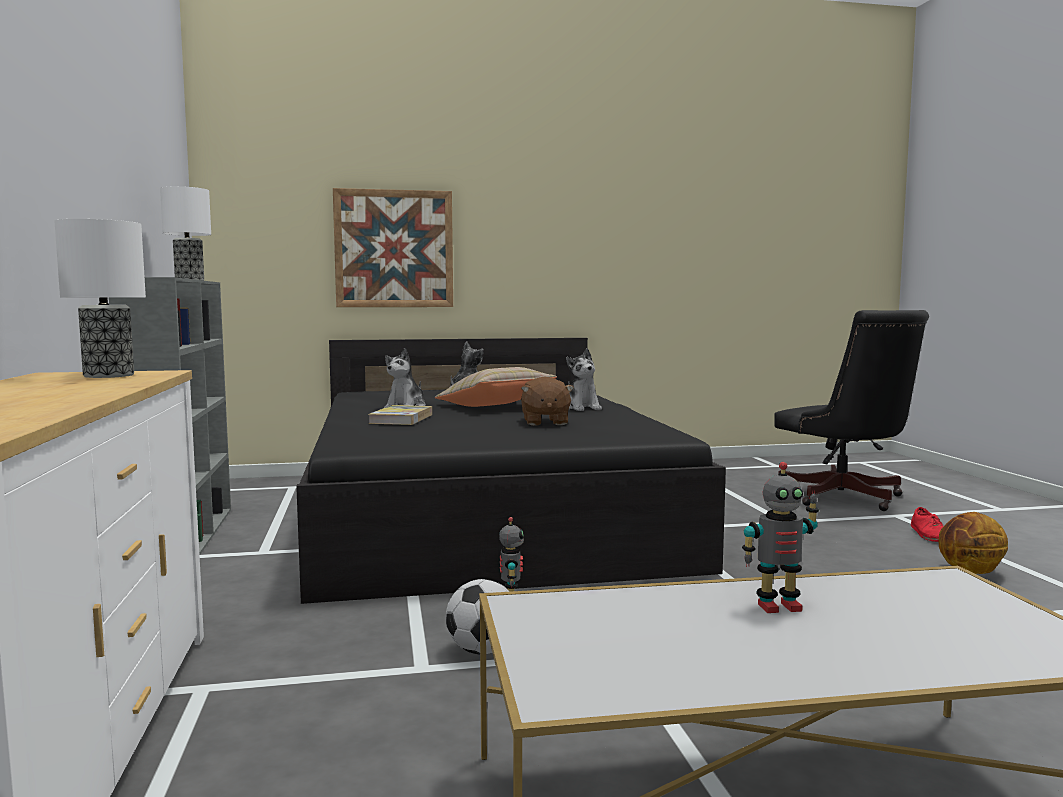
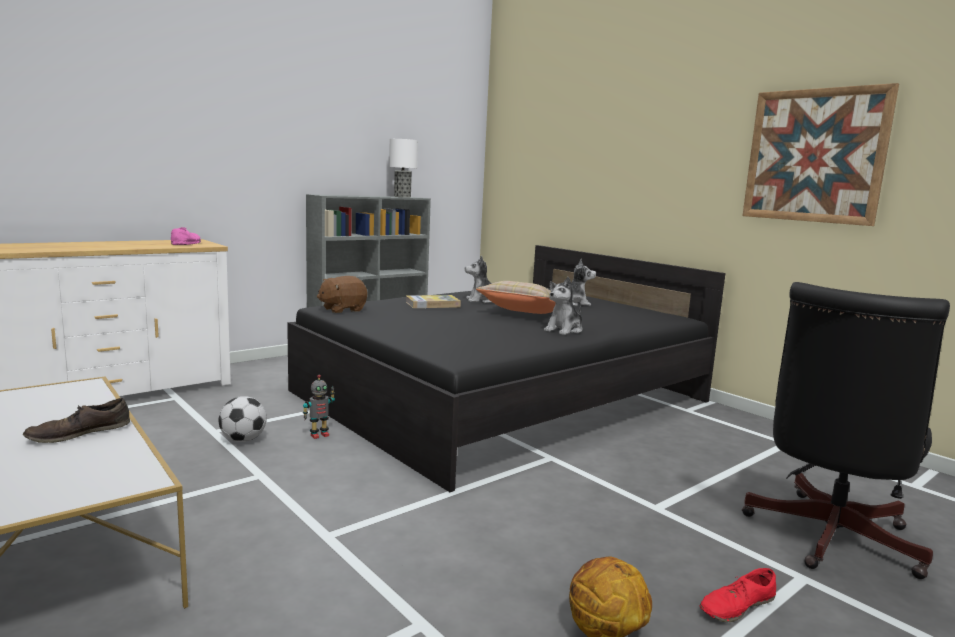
camera: 60 degrees right, 5 degrees up
table lamp [54,219,146,378] -> pink shoe [171,227,201,245]
picture [333,188,453,307] -> picture moved to [742,83,899,226]
brown plush toy [521,376,574,426] -> brown plush toy moved to [317,276,367,313]
toy robot [742,462,819,613] -> brown shoe [23,398,130,443]

